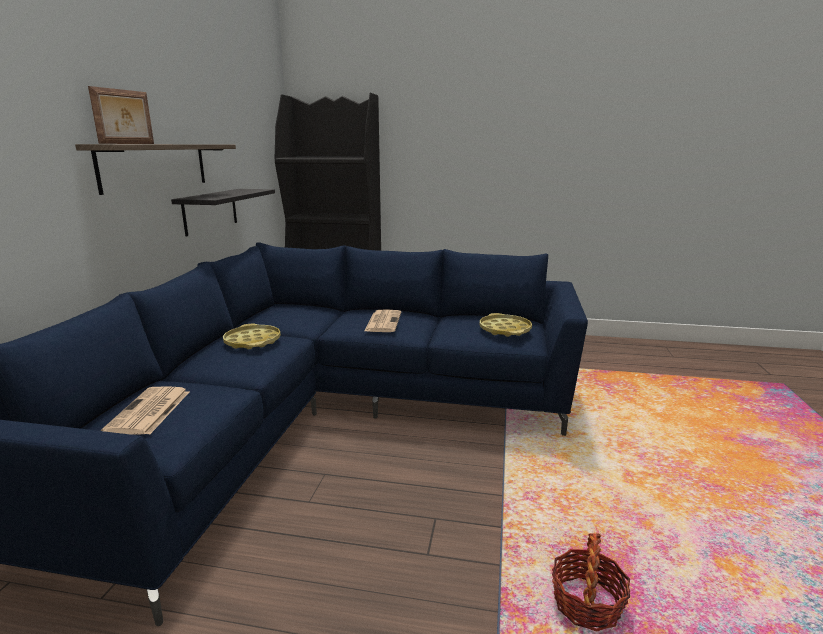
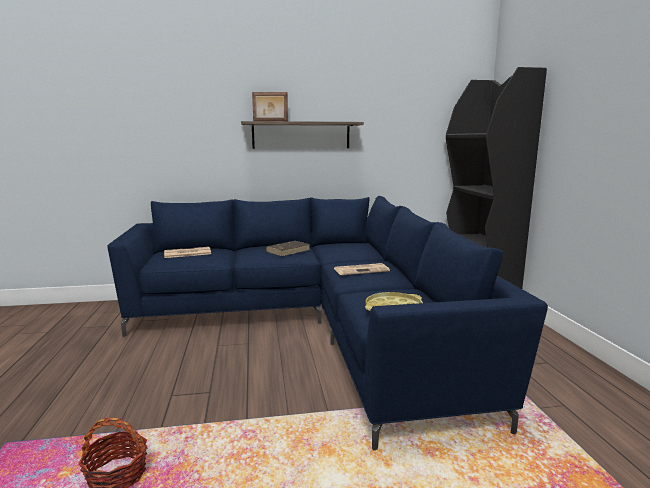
camera: 70 degrees right, 5 degrees down
black shelf [171,189,275,237] -> none
yellow tray [223,323,281,349] -> brown book [266,241,310,256]

